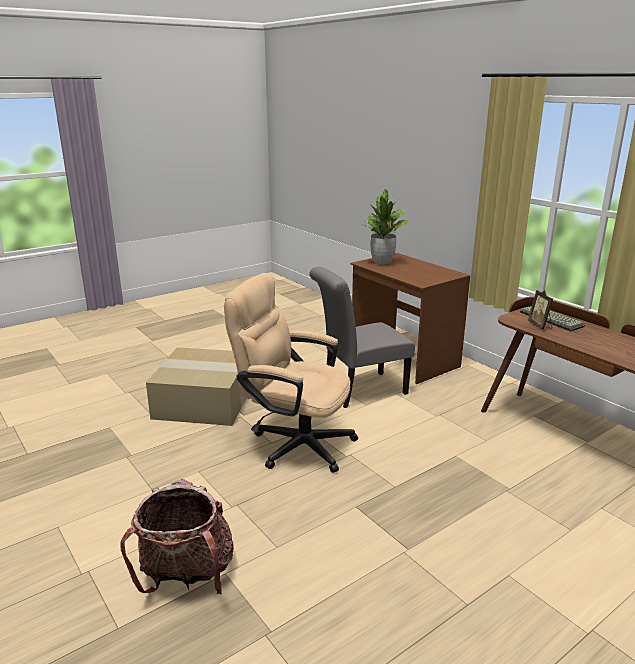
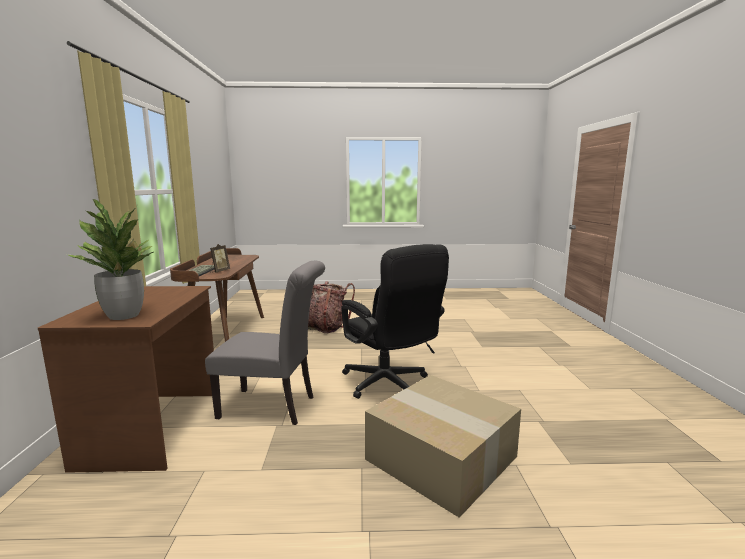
camera: 145 degrees left, 10 degrees down
backpack [120,479,234,594] -> backpack moved to [308,281,355,333]
beige office chair [224,273,358,473] -> black office chair [341,244,449,399]

